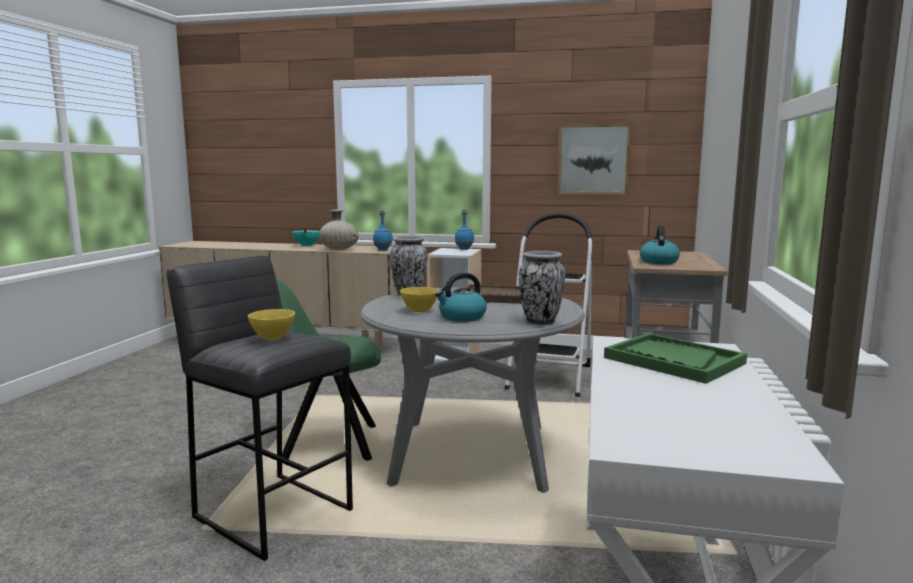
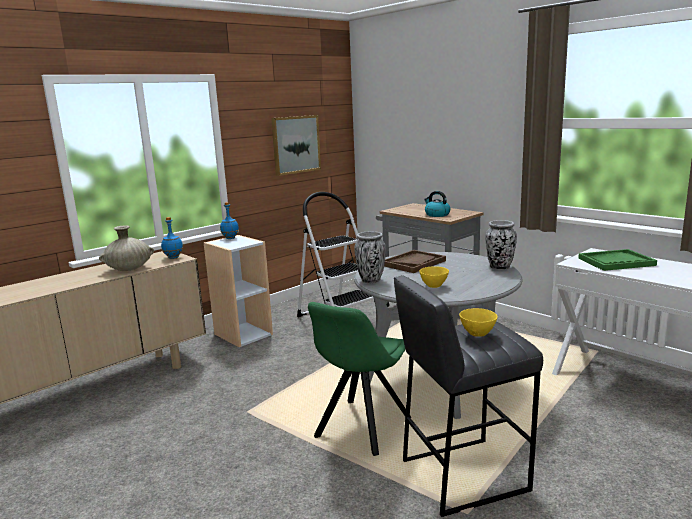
camera: 55 degrees left, 5 degrees up
turquoise cooking pot [292,226,319,247] -> none
kettle [435,272,487,322] -> none

